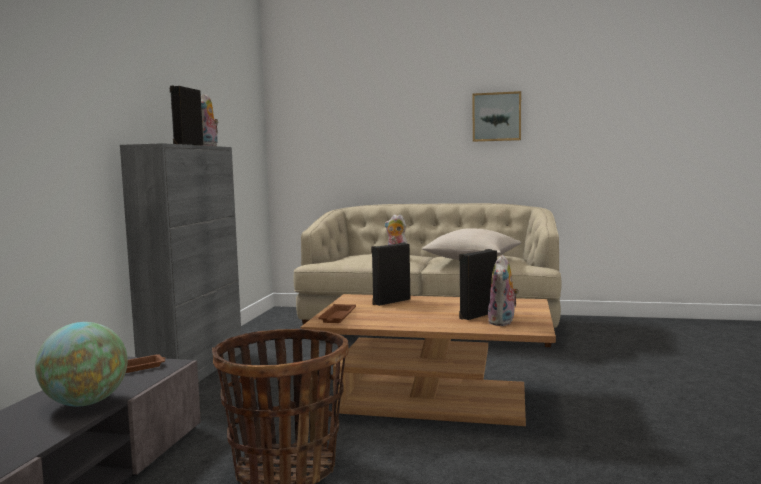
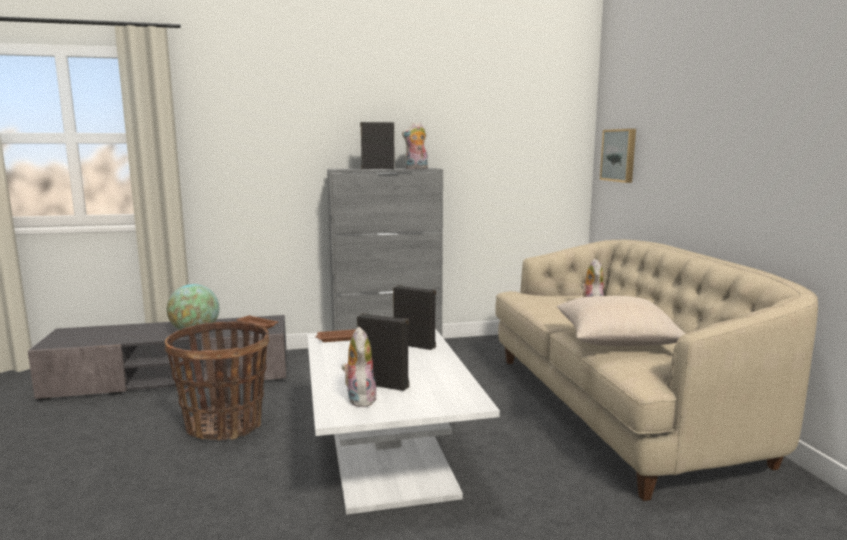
camera: 65 degrees right, 5 degrees up
brown coffee table [301,294,556,426] -> white coffee table [307,328,500,515]
picture [473,91,521,142] -> picture moved to [600,129,636,183]
plush toy [488,255,519,326] -> plush toy turned 90 degrees clockwise [342,327,377,407]

